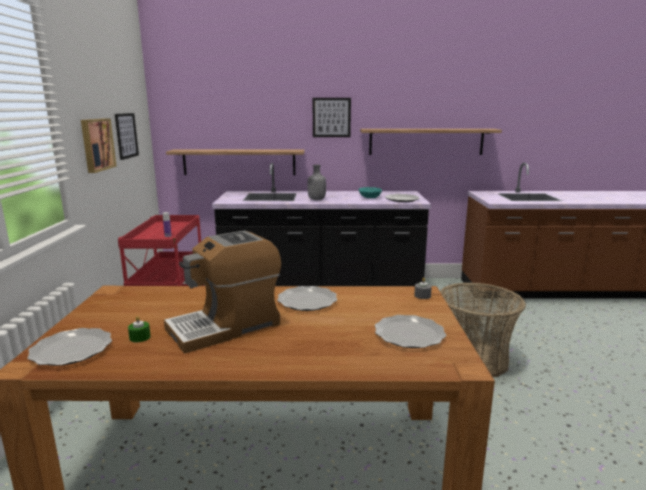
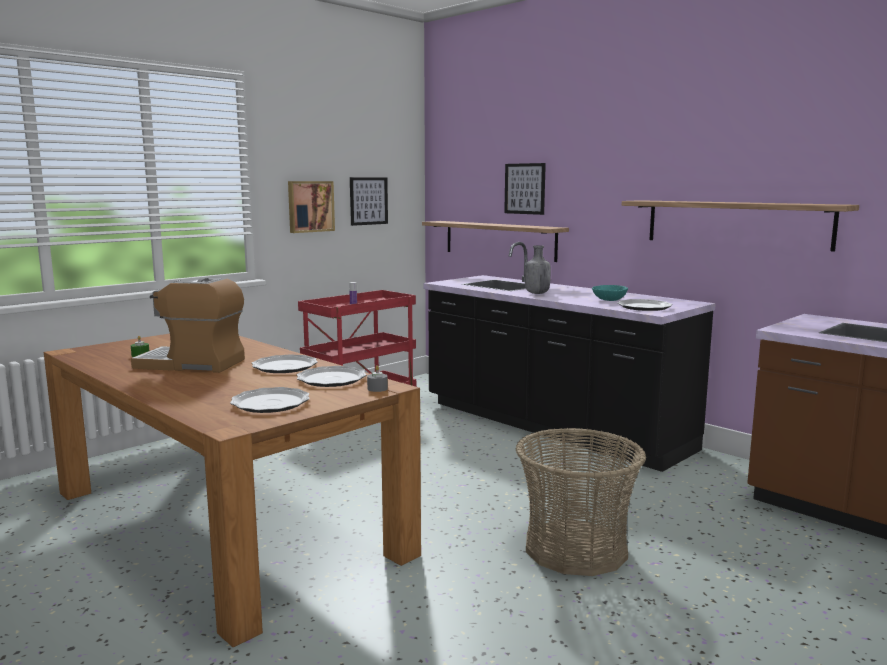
camera: 45 degrees right, 5 degrees down
plate [27,328,112,366] -> plate moved to [297,366,367,387]
picture [313,98,351,137] -> picture moved to [504,163,546,215]

